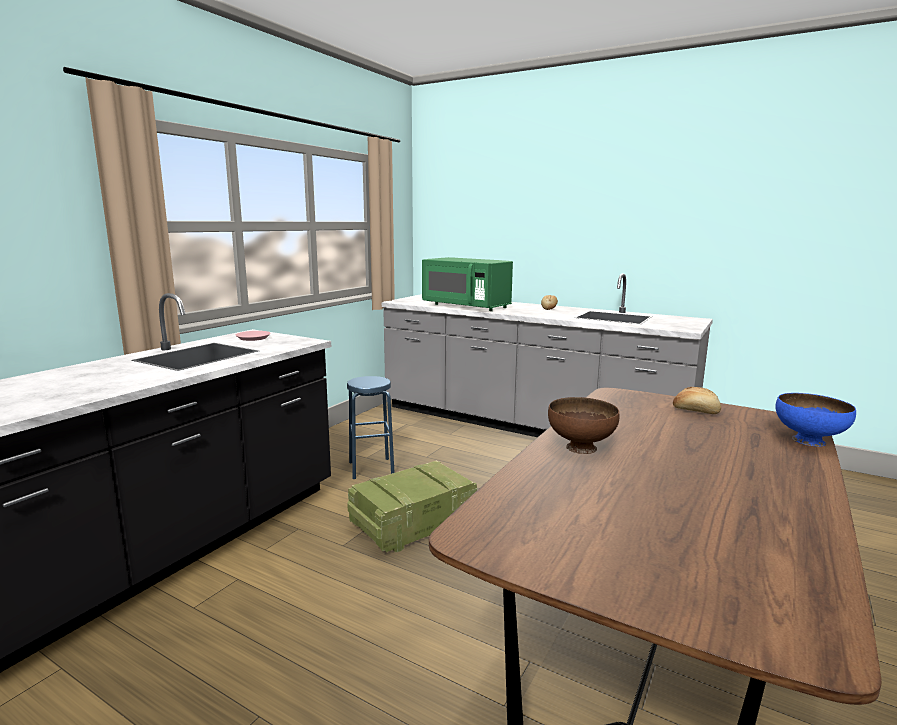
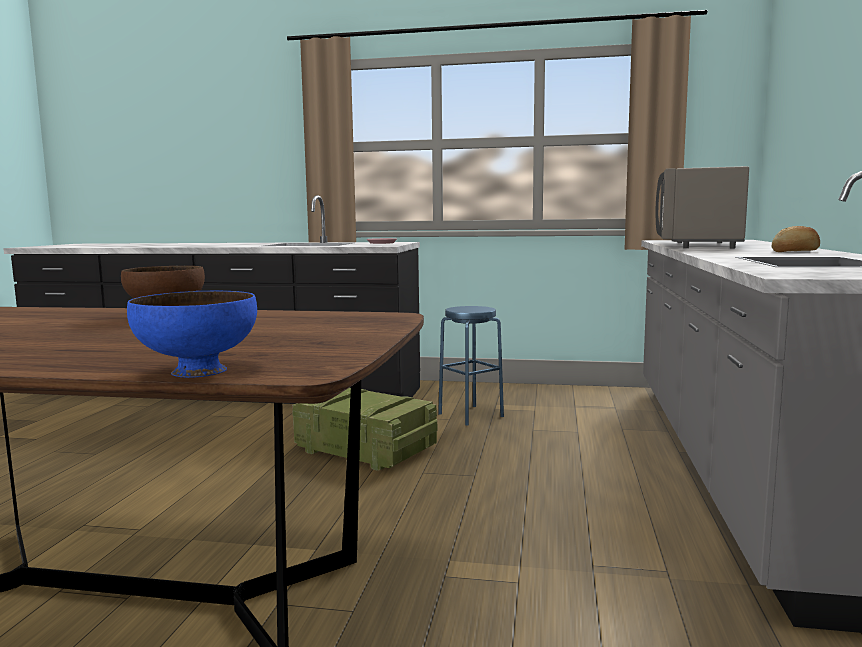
camera: 70 degrees right, 5 degrees down
green microwave [422,257,513,311] -> grey microwave [656,166,749,248]
bread [673,387,721,414] -> none

